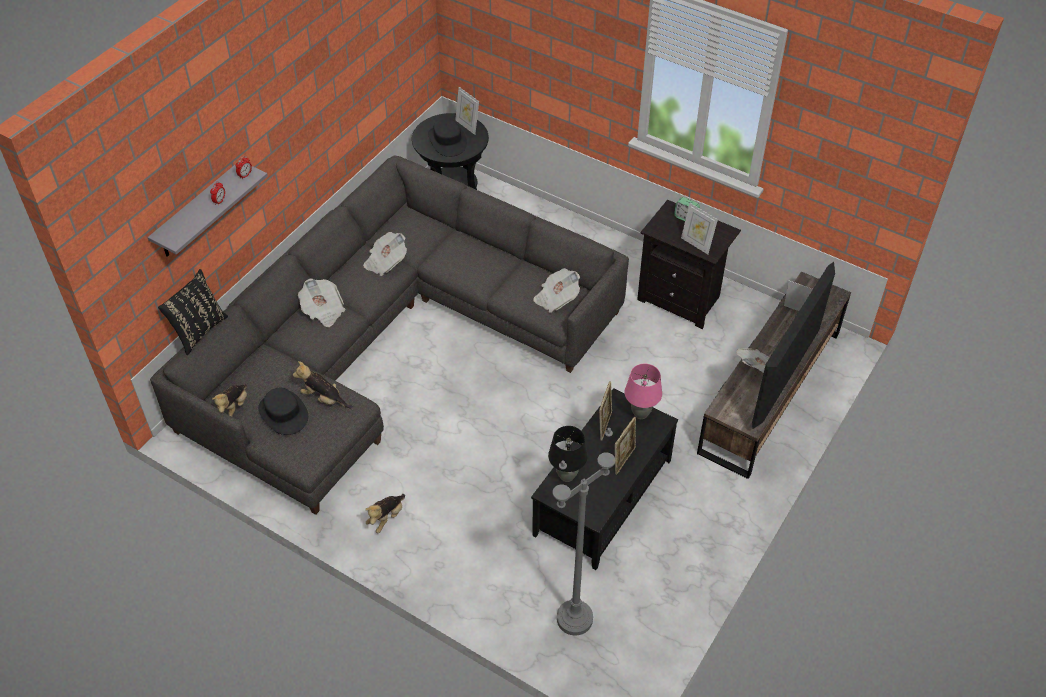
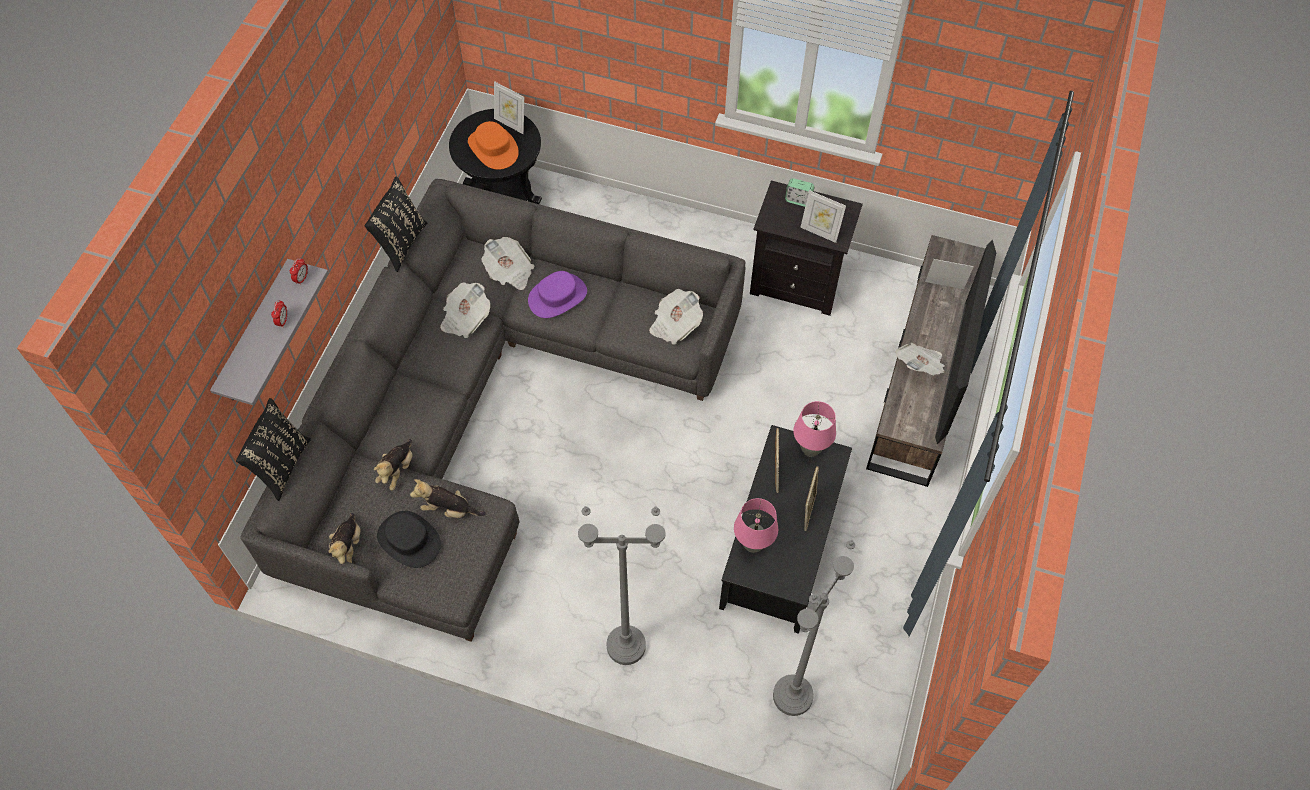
camera: 15 degrees left, 10 degrees up
newspaper [298,278,345,327] -> newspaper moved to [482,237,534,290]
plush toy [365,494,405,533] -> plush toy moved to [374,439,413,491]
black hat [428,118,467,157] -> orange hat [468,121,519,170]
black table lamp [548,426,588,482] -> pink table lamp [734,498,778,553]
none -> black pillow [365,177,427,272]
none -> purple hat [528,271,587,318]
none -> grey floor lamp [578,506,666,665]

